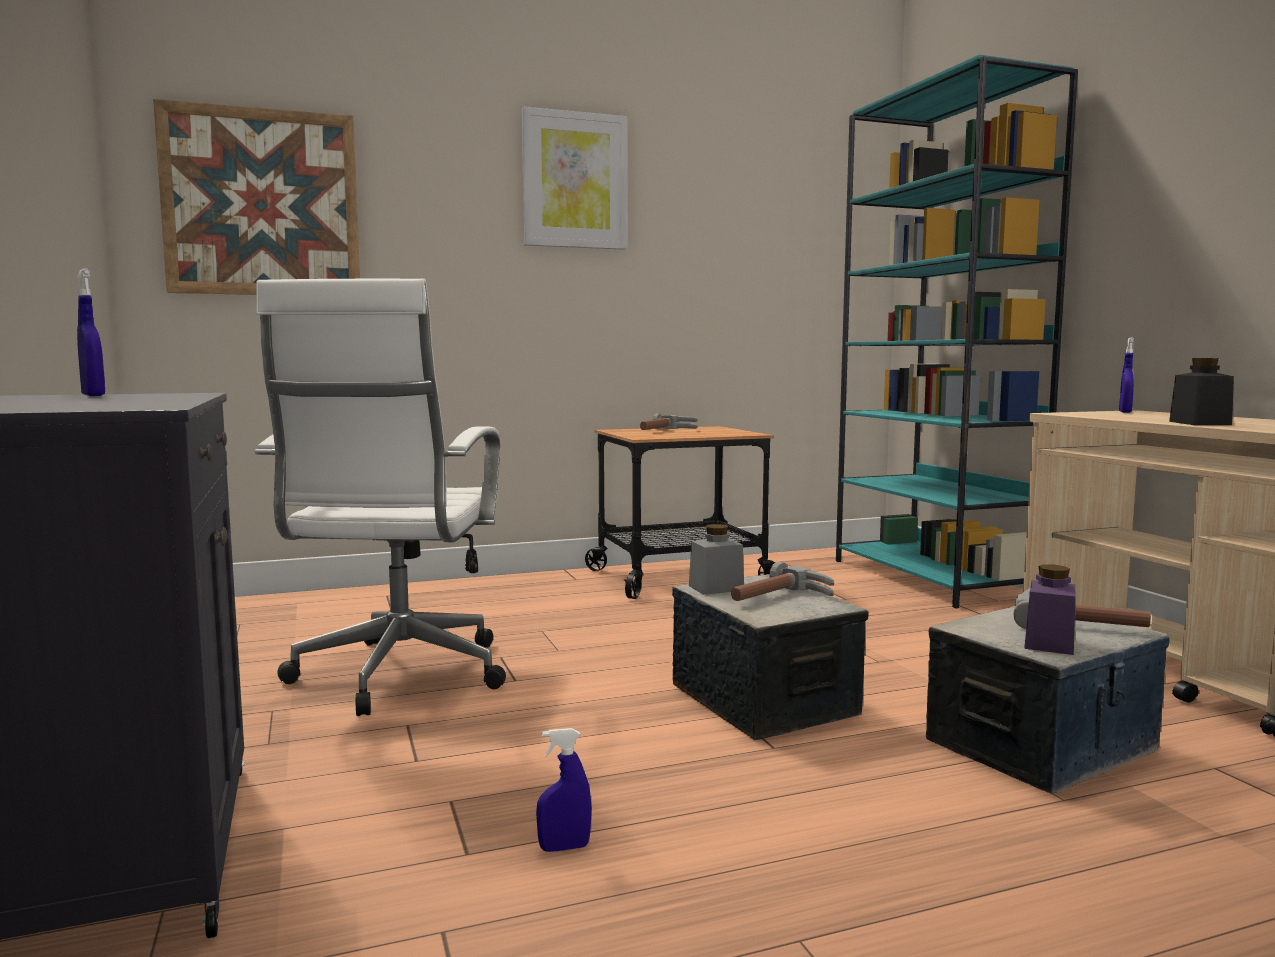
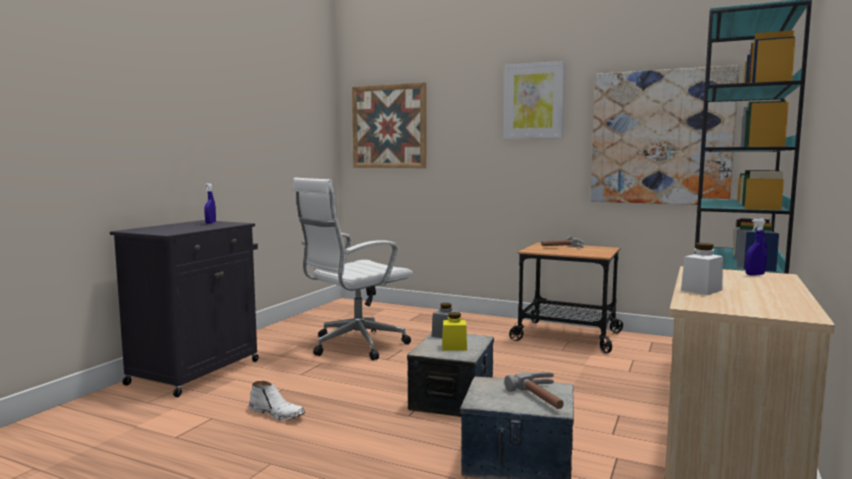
camera: 45 degrees right, 0 degrees up
blue spray bottle [536,728,592,852] -> white boot [249,381,305,420]
hammer [731,562,834,601] -> yellow jar [442,312,467,351]
purple jar [1024,564,1076,655] -> none
black jar [1169,358,1234,425] -> white jar [681,243,723,295]
none -> picture [590,65,739,205]

